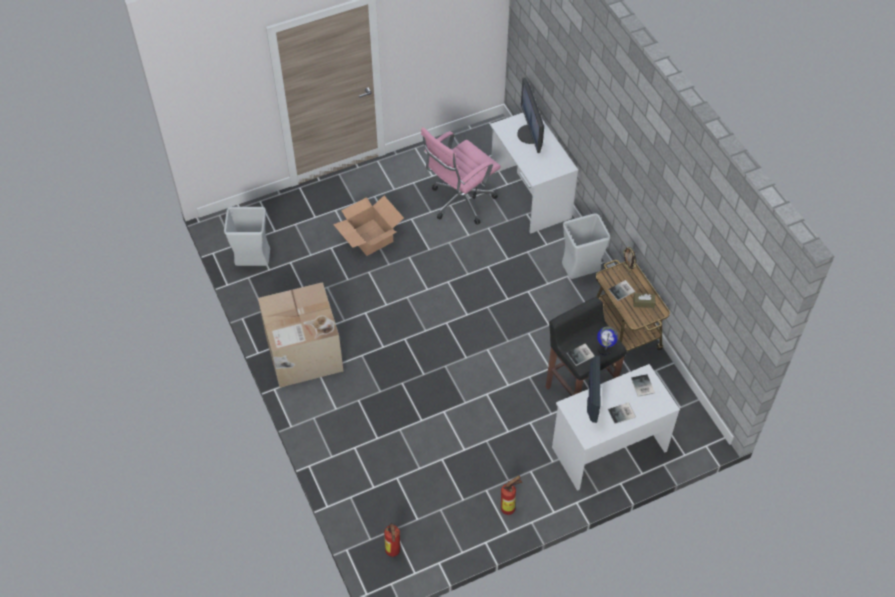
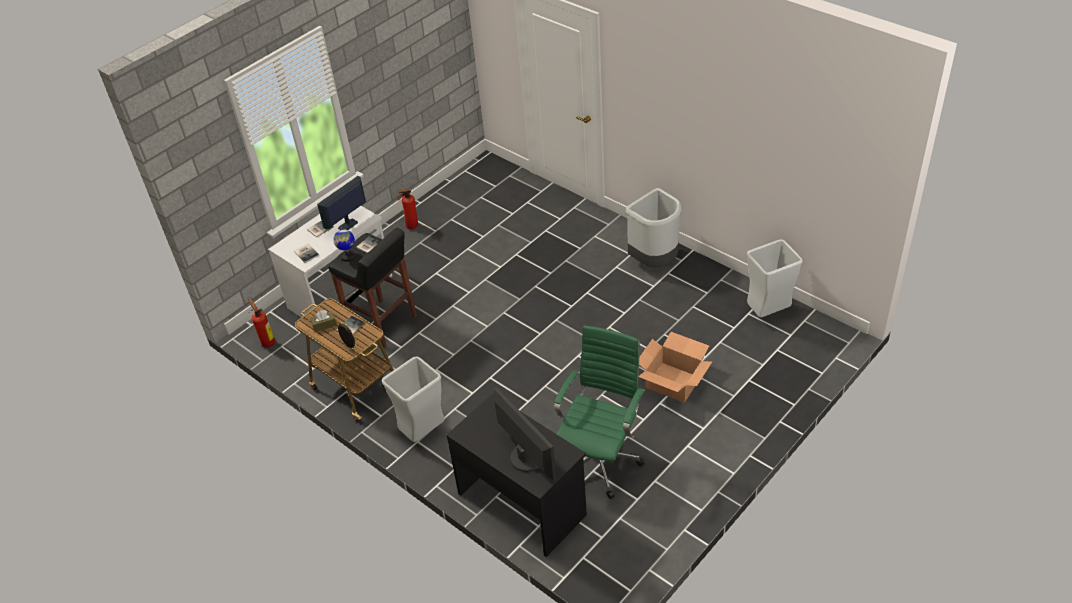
camera: 160 degrees right, 10 degrees down
cardboard box [258,282,343,387] -> grey trash can [626,188,682,267]
fire extinguisher [384,523,400,557] -> fire extinguisher moved to [248,298,275,347]
pink office chair [421,127,501,225] -> green office chair [554,325,645,499]
white desk [490,113,578,234] -> black desk [446,394,587,557]
monitor [587,356,600,423] -> monitor turned 60 degrees clockwise [317,176,366,230]

